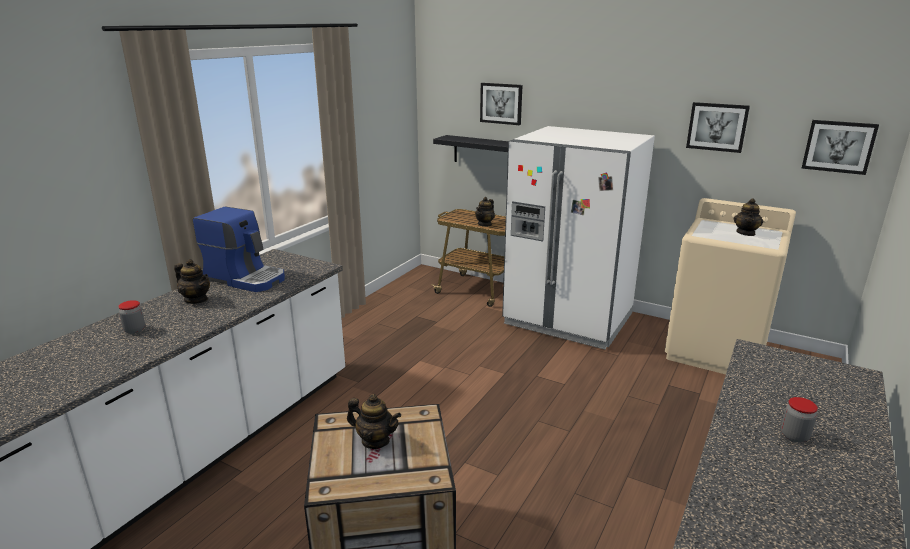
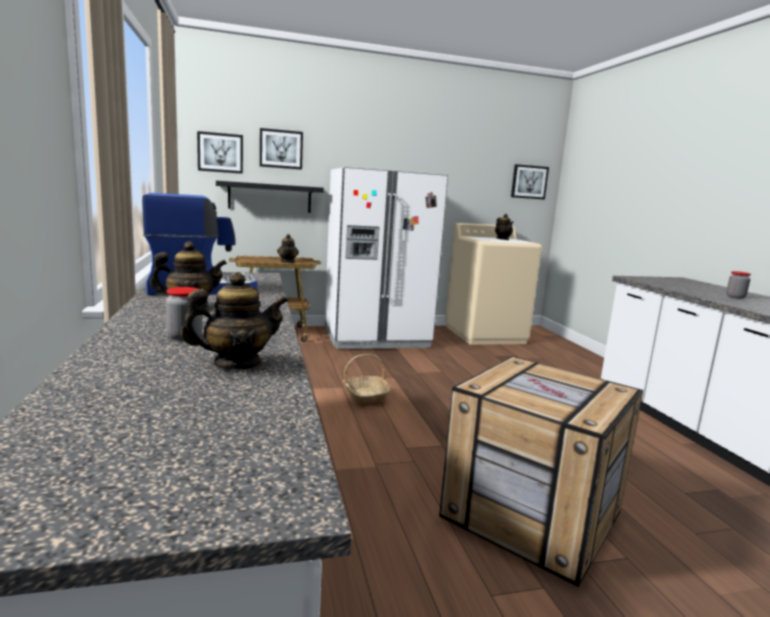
camera: 45 degrees left, 10 degrees down
teapot [347,394,401,449] -> teapot moved to [180,272,288,370]
picture [686,102,750,153] -> picture moved to [197,131,243,174]
none -> basket [343,354,390,406]

